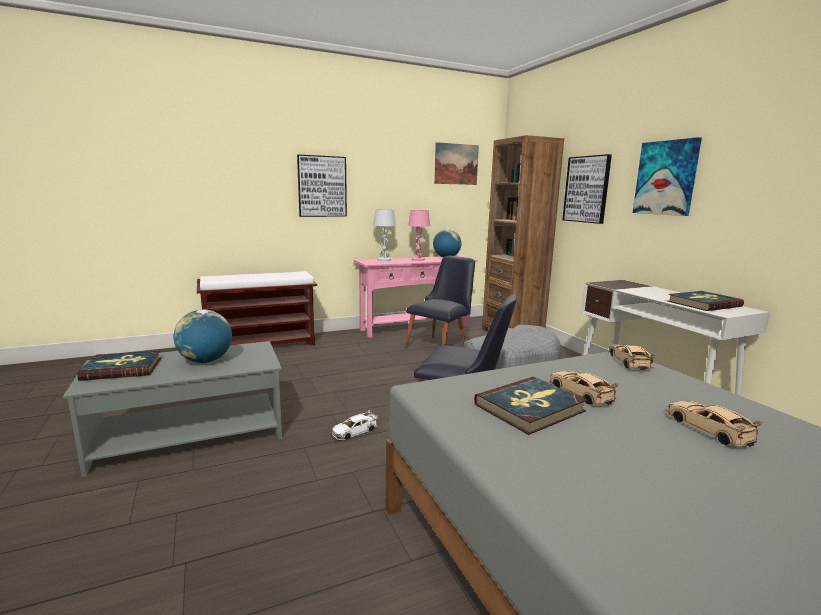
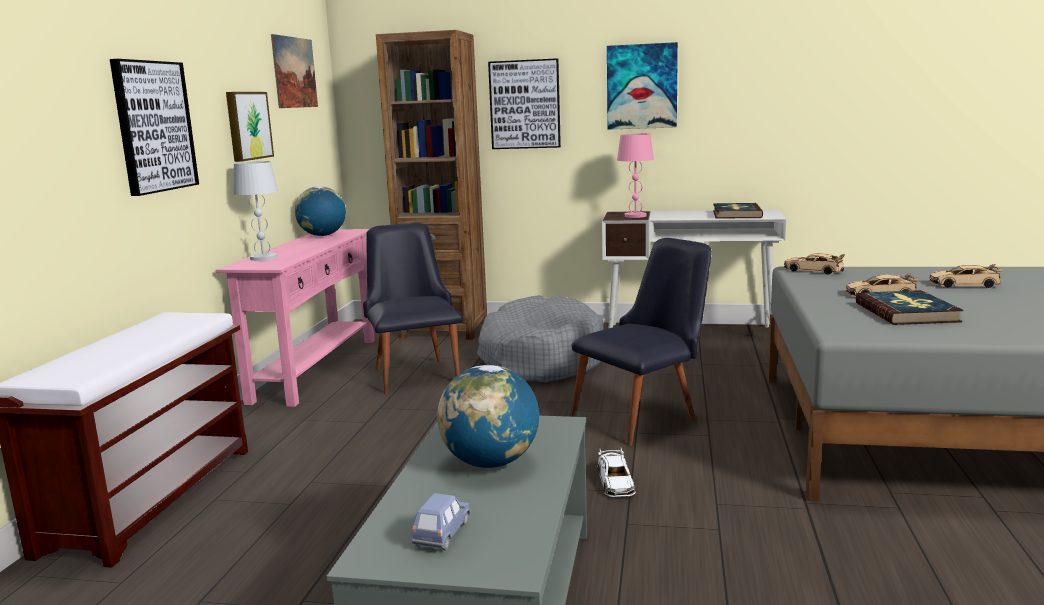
camera: 55 degrees left, 0 degrees up
book [77,350,161,381] -> blue toy car [412,493,470,550]
pink table lamp [408,210,430,261] -> pink table lamp moved to [617,134,654,218]
none -> picture [226,92,274,162]

